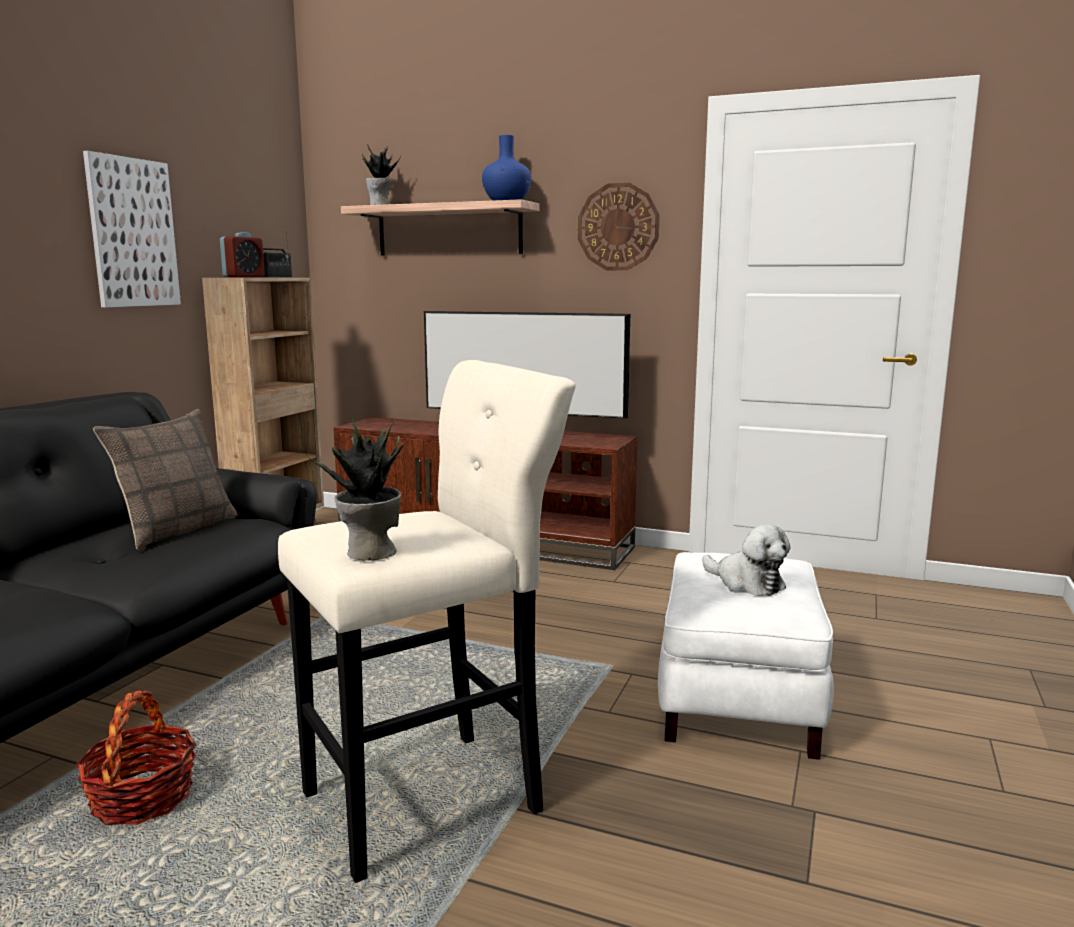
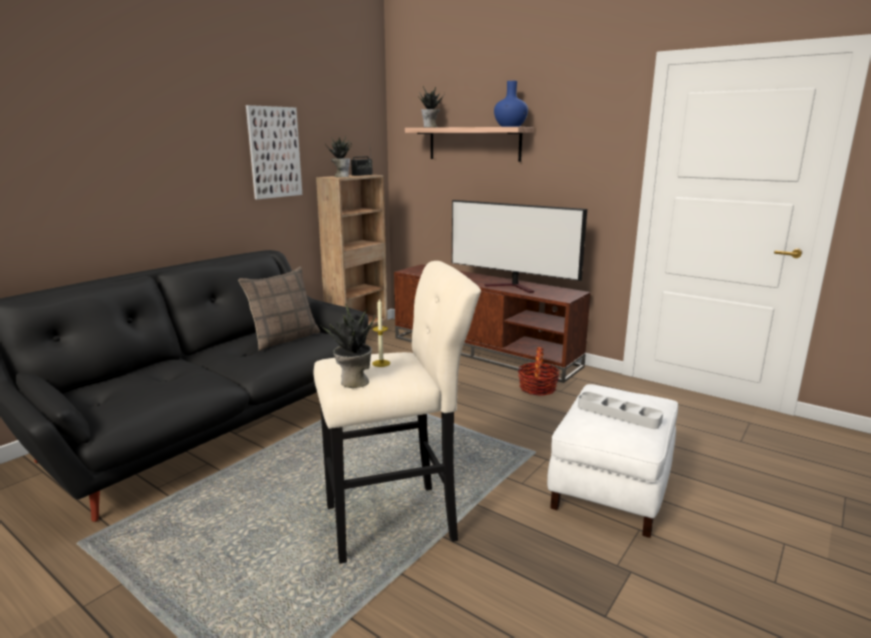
camera: 15 degrees right, 5 degrees up
basket [76,690,197,825] -> basket moved to [518,347,560,396]
alarm clock [220,232,265,277] -> potted plant [325,135,352,177]
wall clock [578,183,660,270] -> none
plush toy [702,524,790,596] -> grey tray [578,392,663,429]
none -> candle [372,299,390,367]

